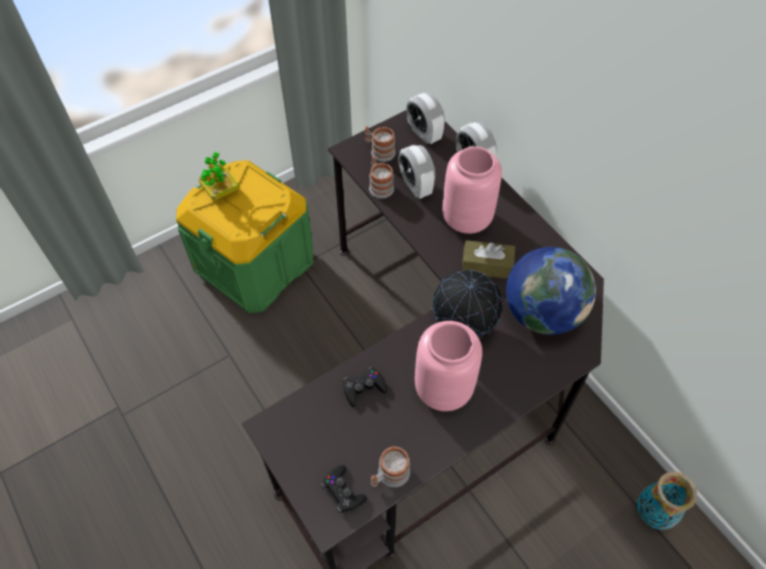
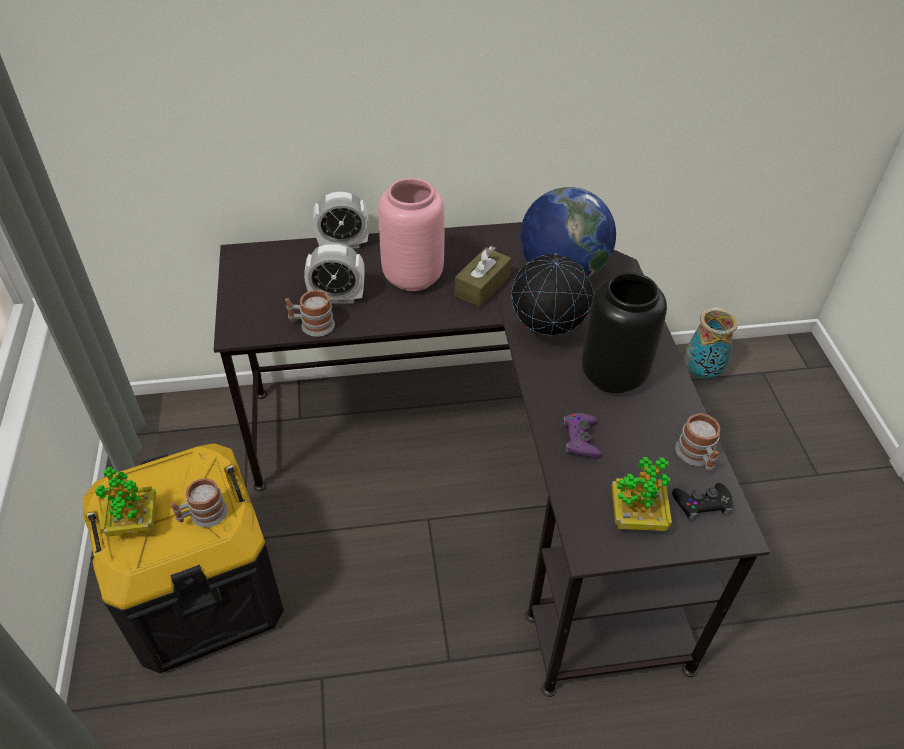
camera: 65 degrees left, 10 degrees down
green storage box [176,160,313,313] -> black storage box [83,443,284,673]
black game controller [344,367,387,407] -> purple game controller [562,413,602,459]
mug [365,126,396,162] -> mug moved to [170,478,227,528]
alarm clock [406,93,445,144] -> none
pink vase [415,321,482,411] -> black vase [581,272,667,393]
none -> potted plant [611,457,672,531]

